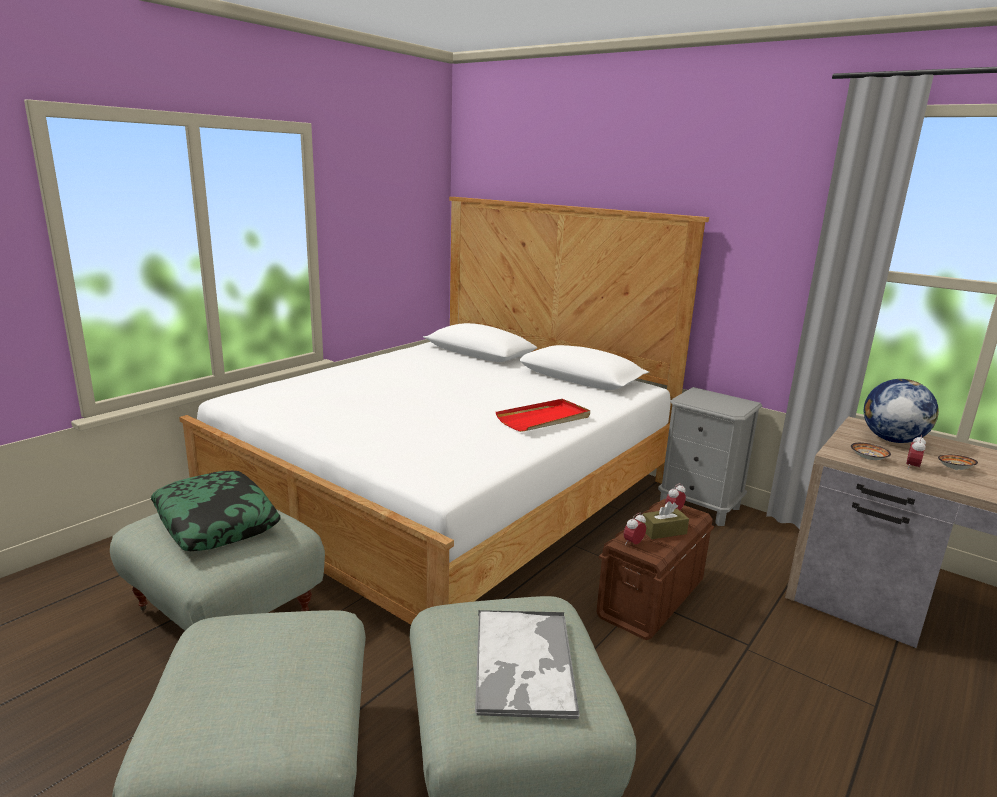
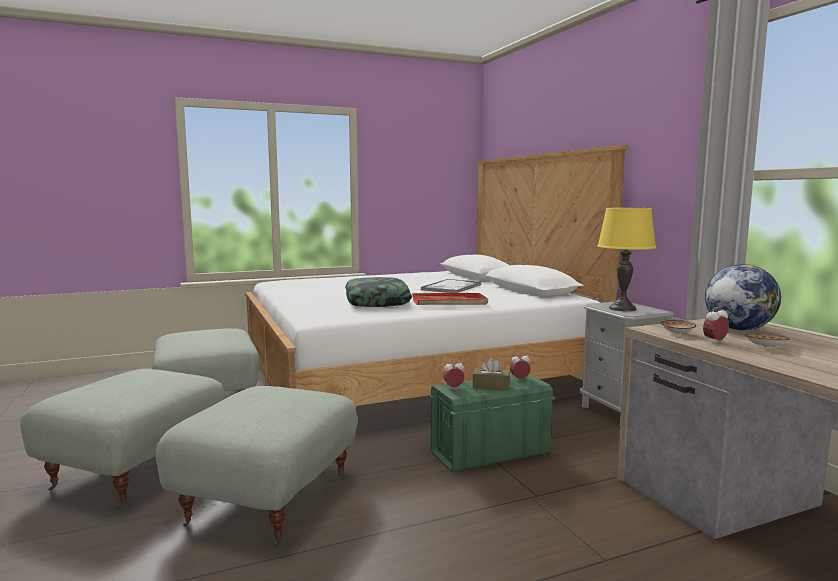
camera: 30 degrees right, 10 degrees down
pillow [151,471,281,551] -> pillow moved to [345,277,412,307]
tray [475,610,580,720] -> tray moved to [420,279,482,293]
brown storage box [597,499,714,640] -> green storage box [428,374,555,472]
none -> yellow table lamp [597,208,656,311]

